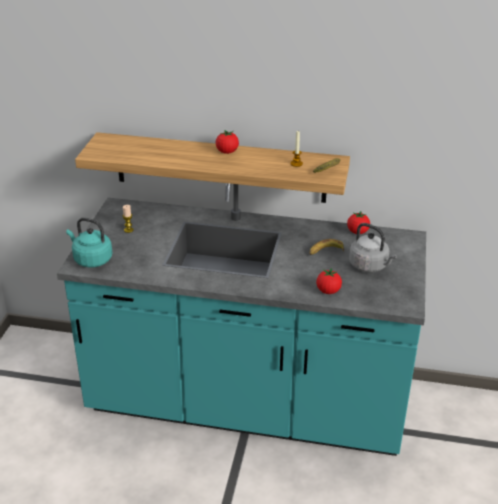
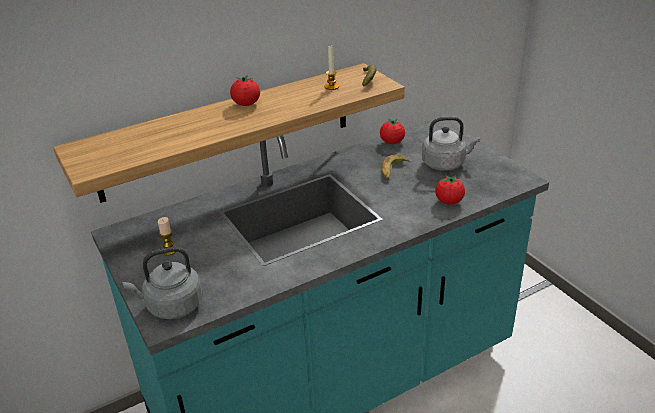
camera: 40 degrees left, 0 degrees up
turquoise kettle [66,218,112,268] -> grey kettle [122,247,202,319]

